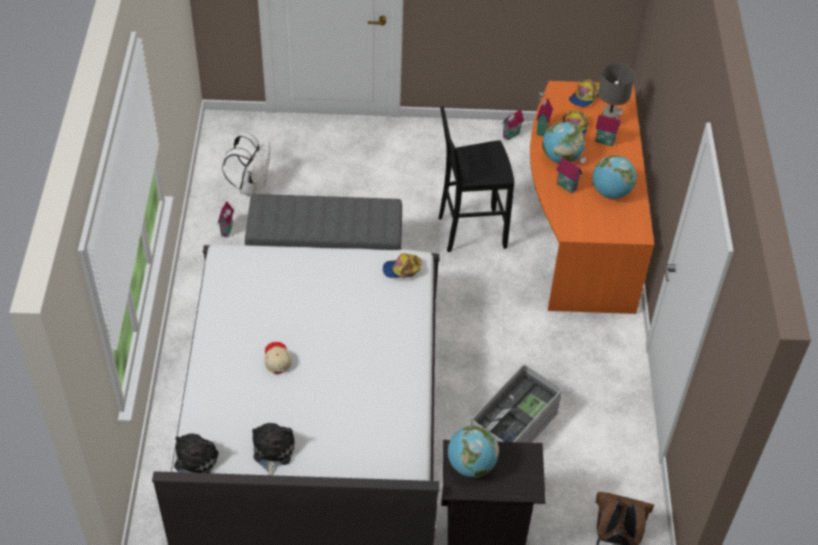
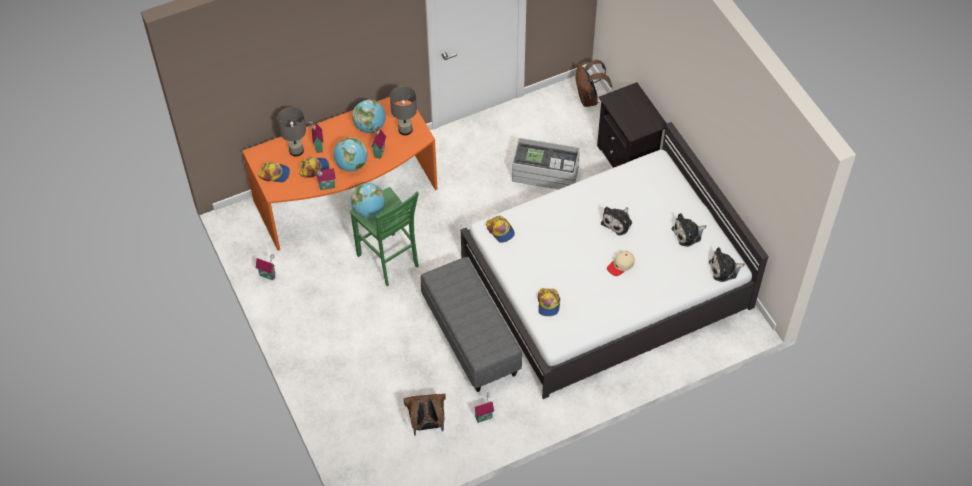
camera: 115 degrees left, 5 degrees up
white backpack [222,132,270,196] -> brown backpack [403,394,446,436]
black stool [438,106,514,252] -> green stool [350,187,419,286]
globe [448,425,499,478] -> globe moved to [351,183,385,217]
none -> grey table lamp [390,86,417,135]
none -> cap [538,288,560,316]
none -> plush toy [601,207,632,235]

